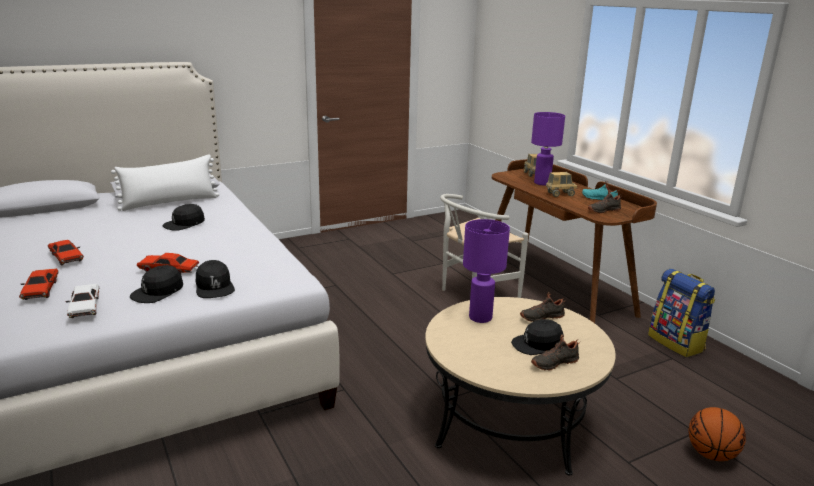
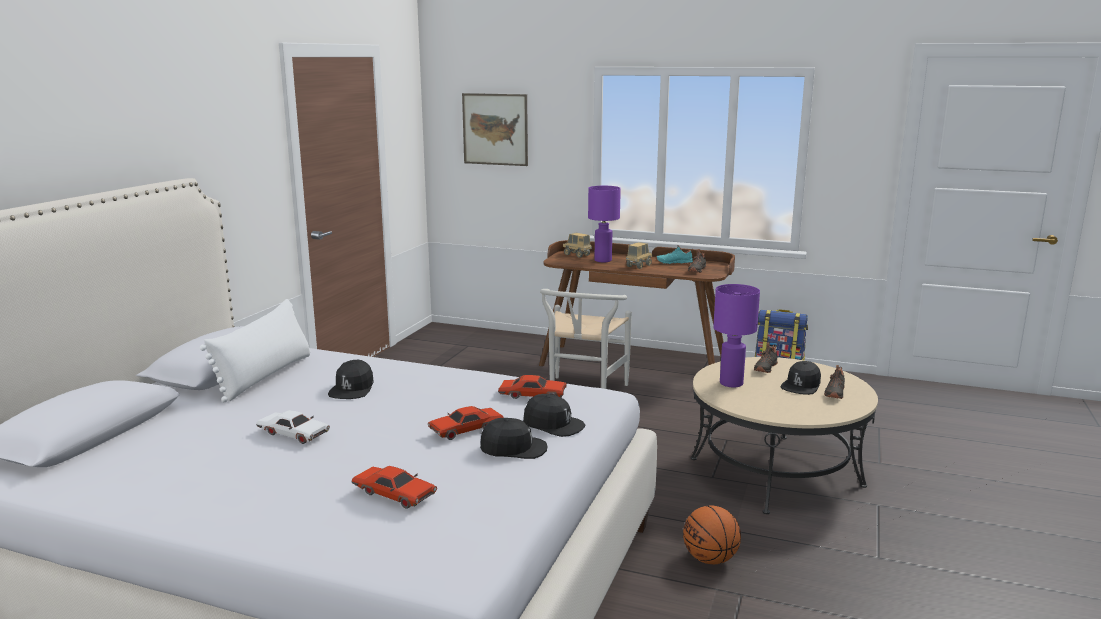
camera: 40 degrees left, 5 degrees down
red toy car [48,240,84,266] -> red toy car moved to [498,375,567,399]
white toy car [65,284,99,318] -> white toy car moved to [256,410,330,444]
black cap [130,265,183,303] -> black cap turned 90 degrees counterclockwise [480,418,548,459]
basketball [688,407,746,461] -> basketball moved to [683,505,741,564]
none -> picture [462,93,528,166]

